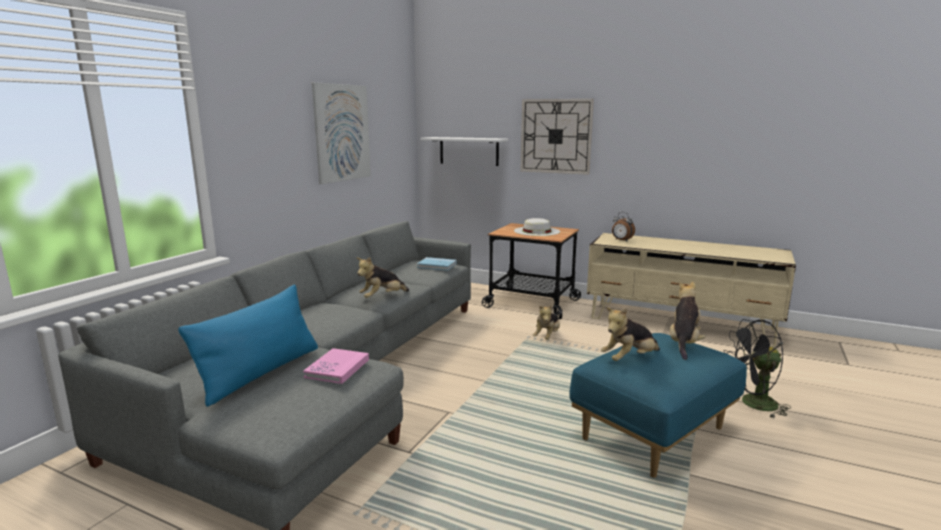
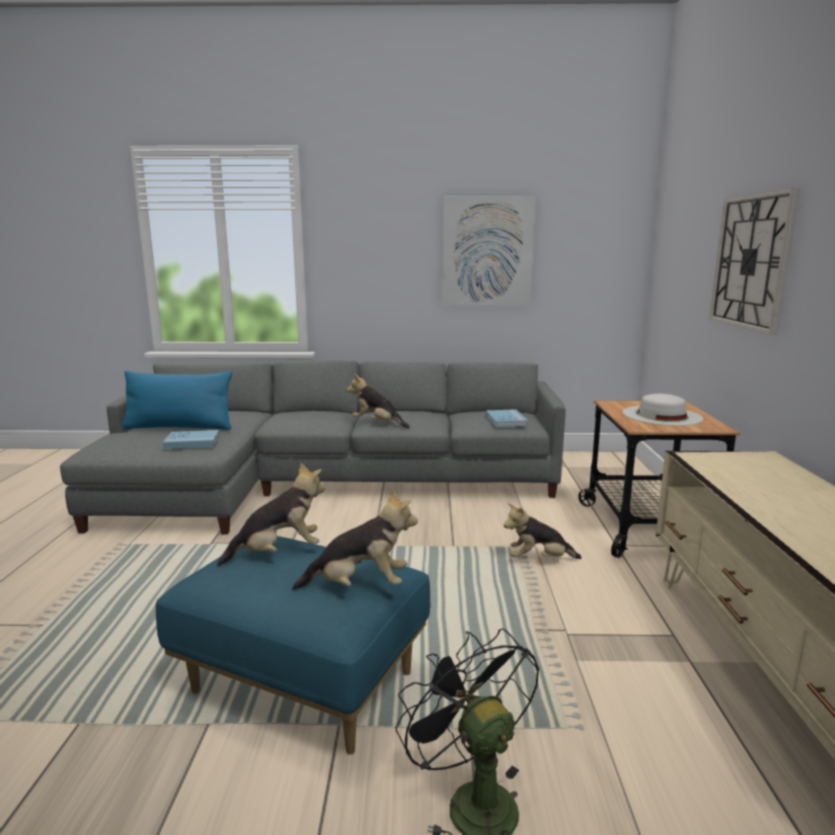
camera: 65 degrees right, 0 degrees up
pink book [303,348,369,384] -> blue book [163,430,220,449]
white shelf [421,137,508,166] -> none
plush toy [601,307,660,361] -> plush toy turned 120 degrees clockwise [217,463,325,566]
alarm clock [612,212,635,241] -> none

